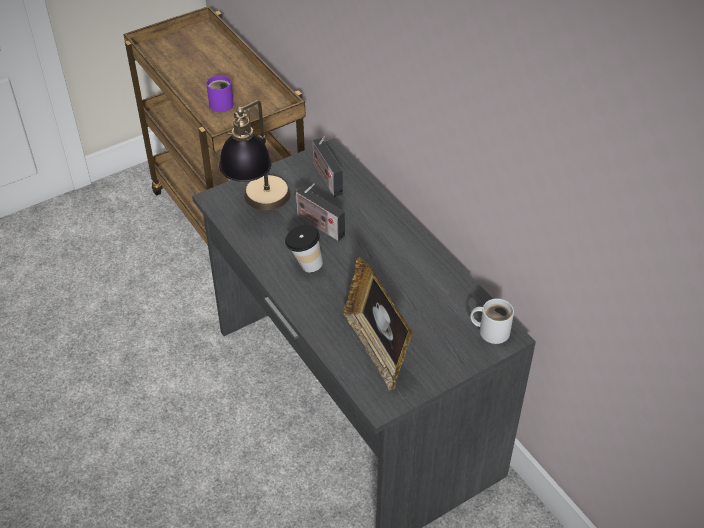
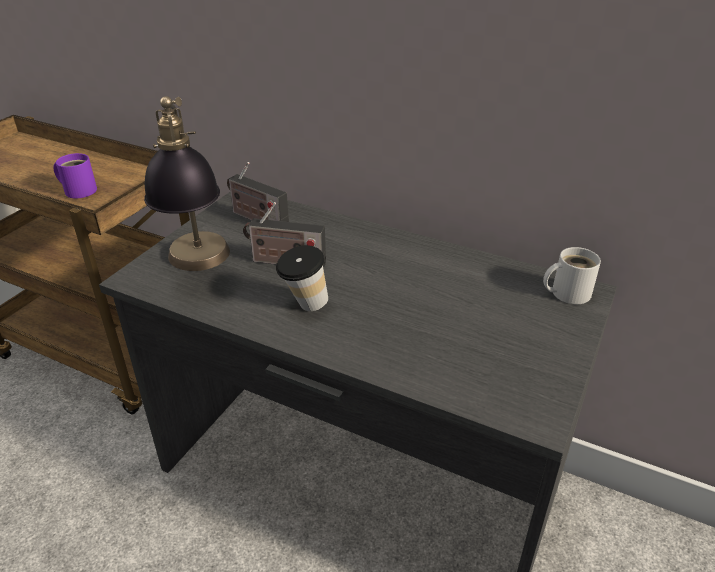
camera: 30 degrees left, 10 degrees down
picture frame [343,257,413,393] -> none

